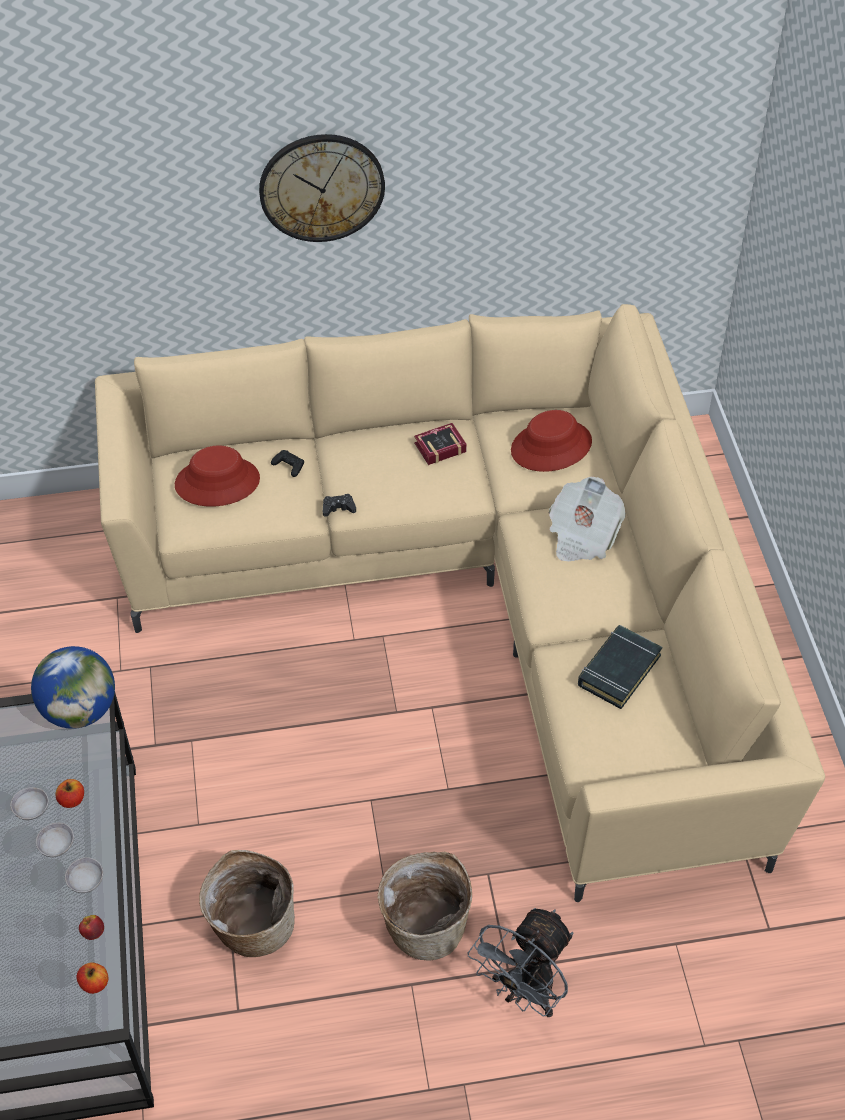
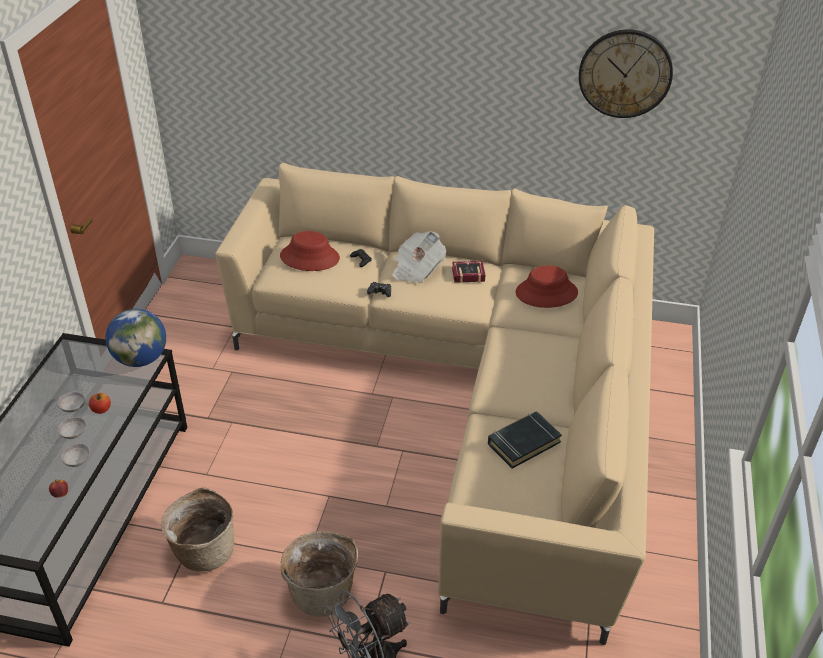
camera: 20 degrees right, 10 degrees down
apple [77,963,108,994] -> none
wall clock [259,134,385,242] -> wall clock moved to [579,29,673,118]
newspaper [549,477,626,561] -> newspaper moved to [392,231,446,283]

